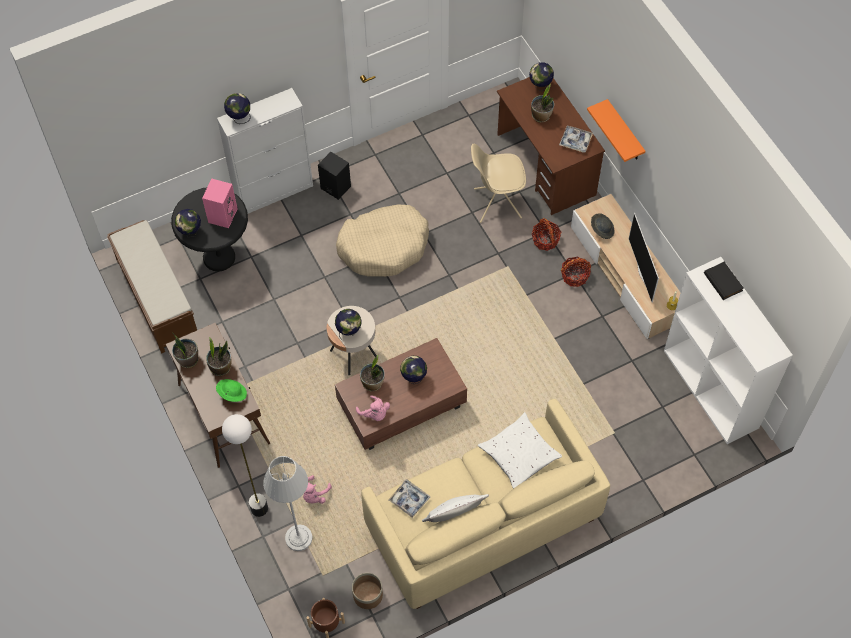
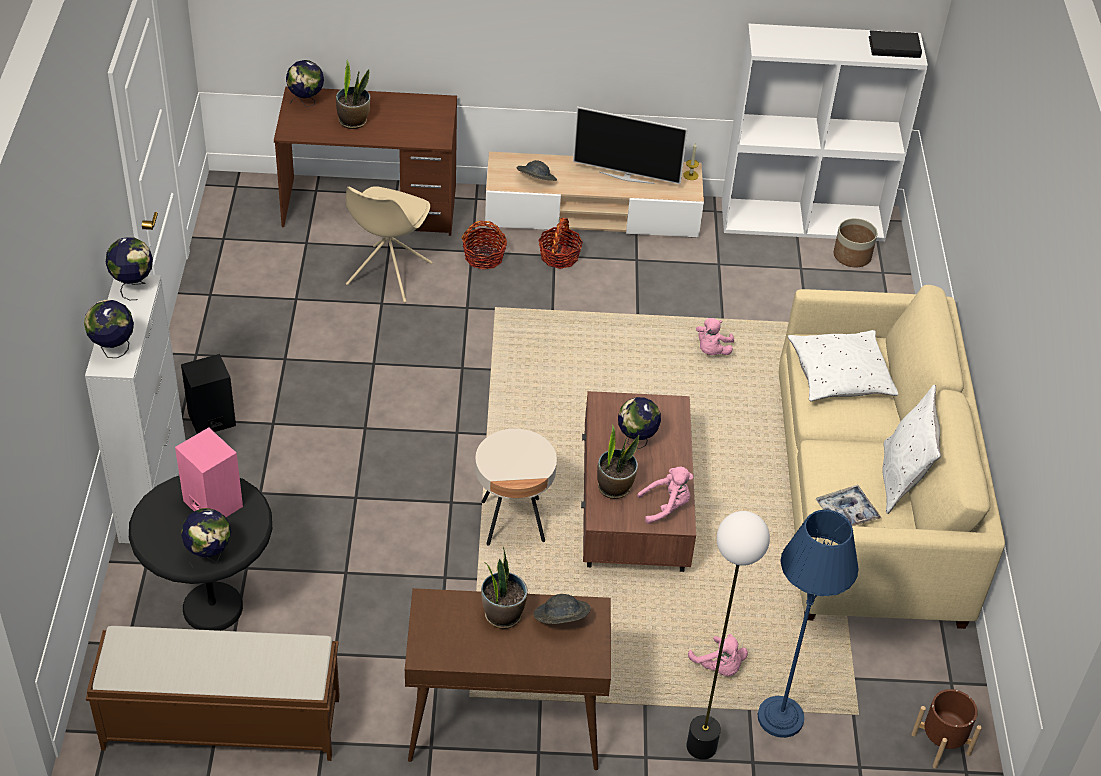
camera: 65 degrees left, 15 degrees down
potted plant [172,332,199,368] -> none
green hat [216,379,247,402] -> grey hat [534,594,591,624]
grey floor lamp [263,456,312,551] -> blue floor lamp [758,509,859,738]
globe [335,309,361,340] -> globe moved to [106,237,153,300]
beige dog bed [336,205,429,277] -> none
planter [352,573,383,609] -> planter moved to [833,218,877,267]
tray [559,126,593,153] -> none
orange shelf [587,99,646,162] -> none
black book [704,261,744,300] -> black book moved to [869,30,922,58]
none -> pink plush toy [696,318,734,355]

